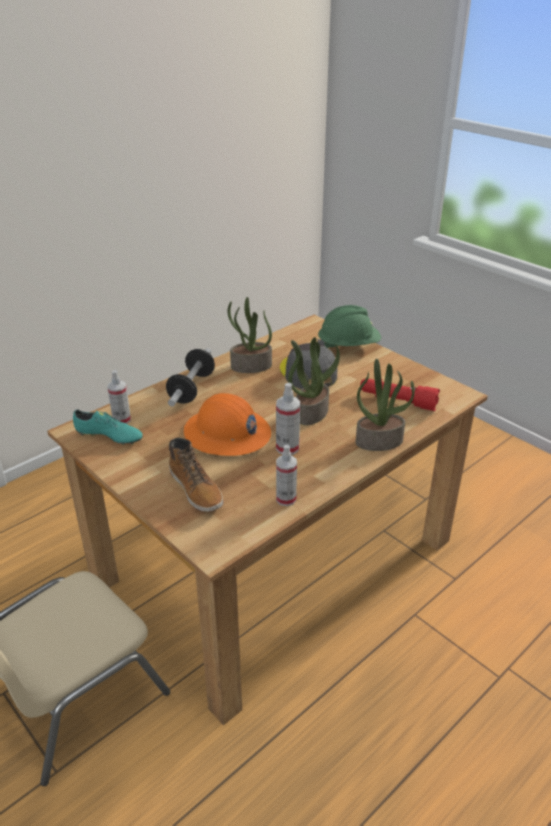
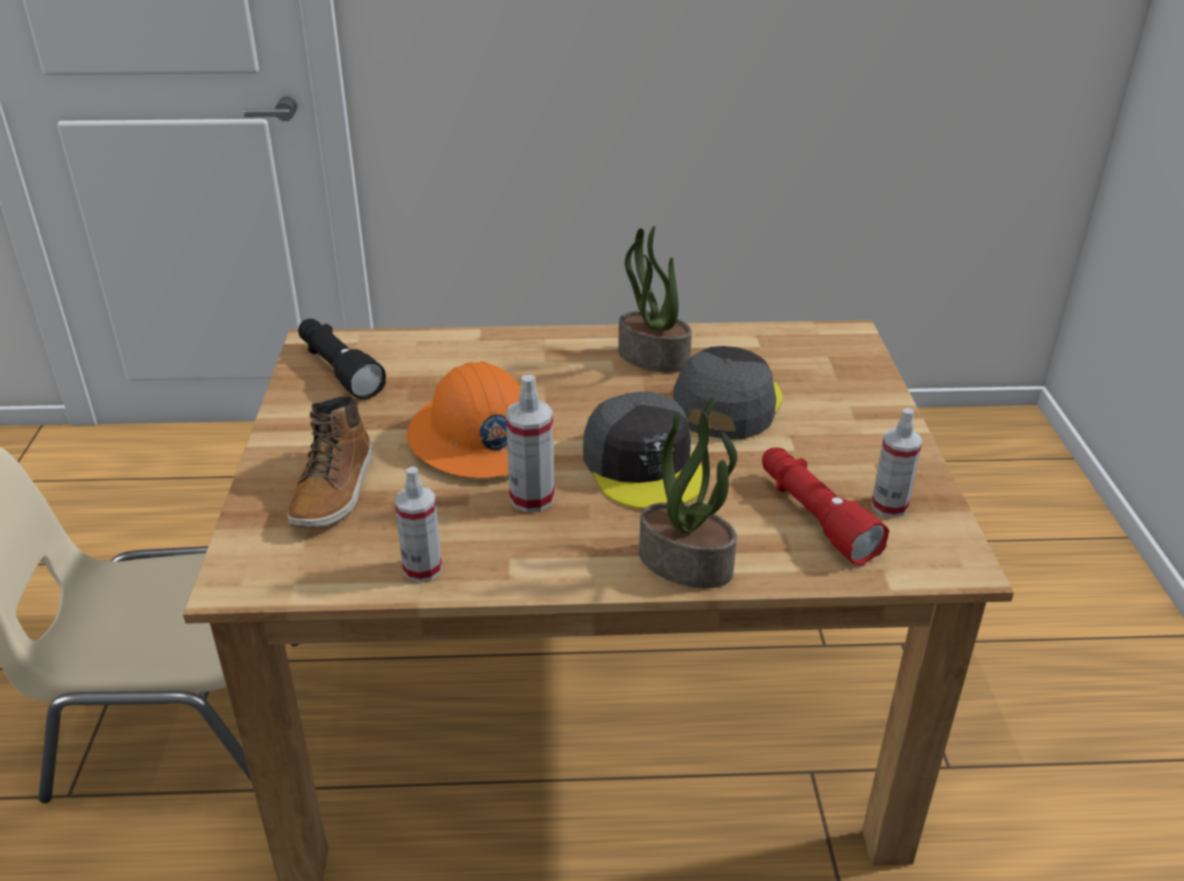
camera: 40 degrees right, 0 degrees up
turquoise shoe [73,409,143,446] -> black flashlight [298,319,386,400]
spray bottle [107,370,131,424] -> spray bottle moved to [871,408,922,518]
dumbbell [166,348,215,406] -> none
potted plant [288,337,340,425] -> grey cap [583,392,703,509]
green hard hat [317,305,381,348] -> none

